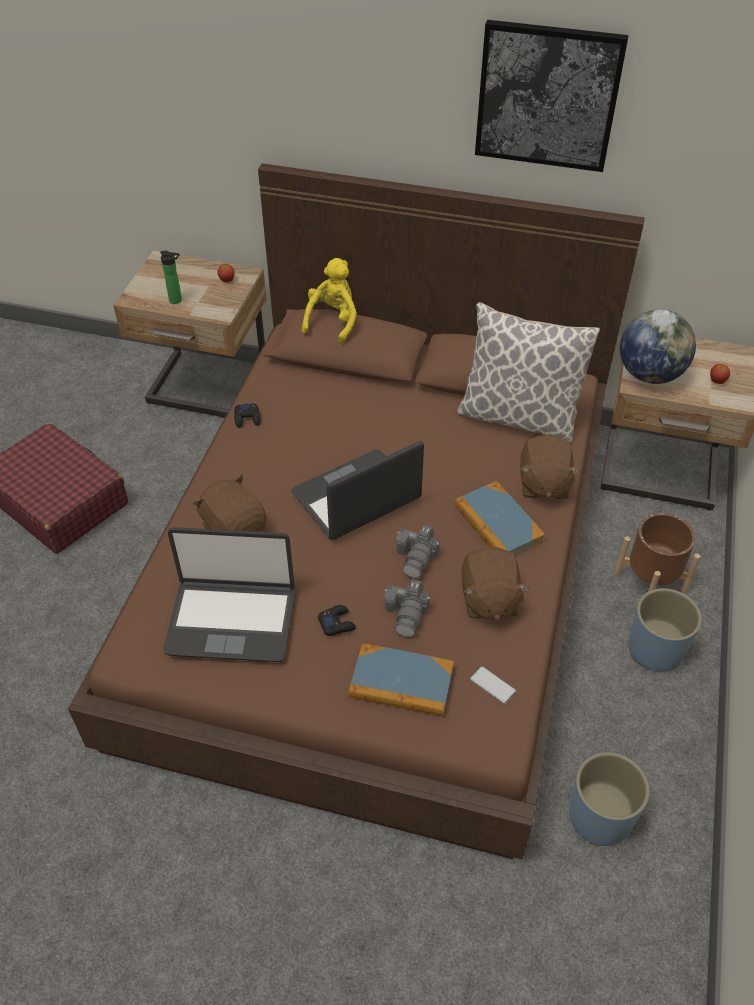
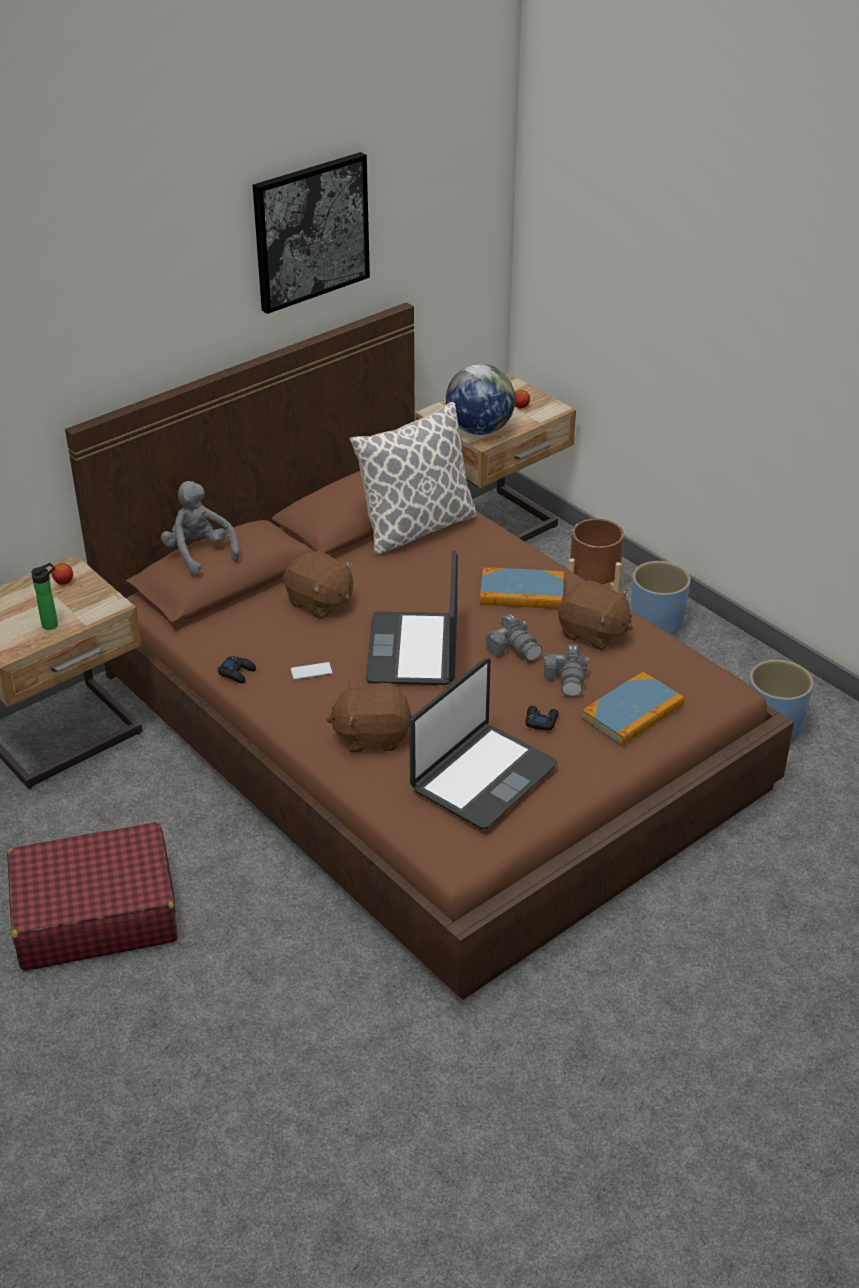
camera: 55 degrees left, 10 degrees down
yellow plush toy [302,258,357,344] -> grey plush toy [161,481,240,575]
camera [384,579,430,637] -> camera turned 45 degrees clockwise [544,644,589,696]
phone [470,666,516,704] -> phone moved to [290,662,333,680]
brown plush toy [520,435,580,500] -> brown plush toy moved to [283,551,353,619]

